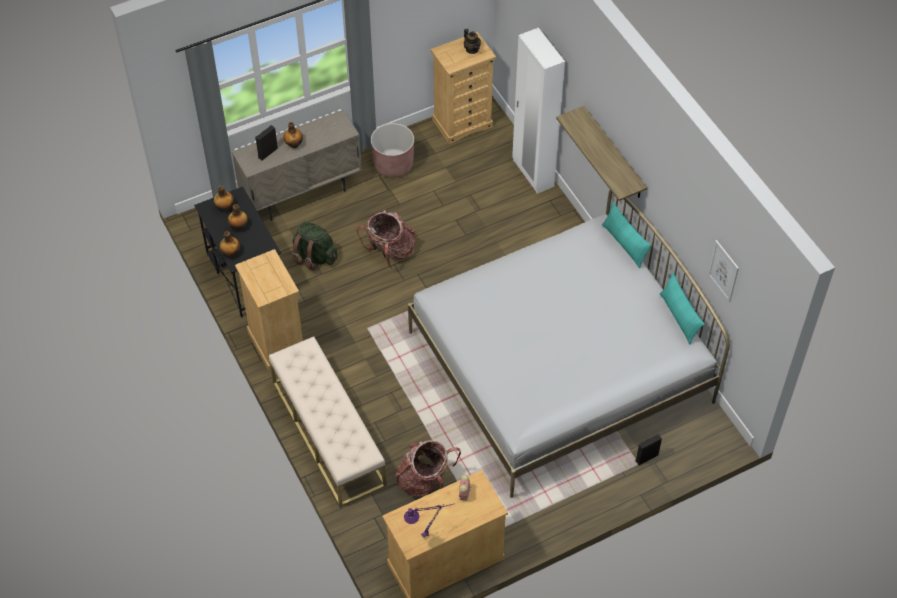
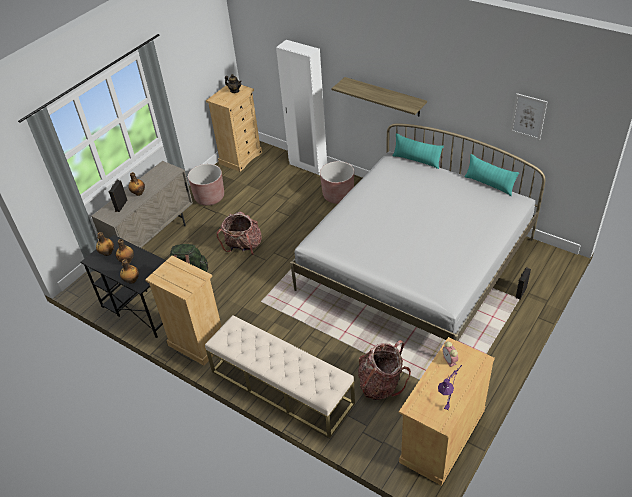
camera: 25 degrees left, 10 degrees down
none -> brown planter [320,161,354,204]

